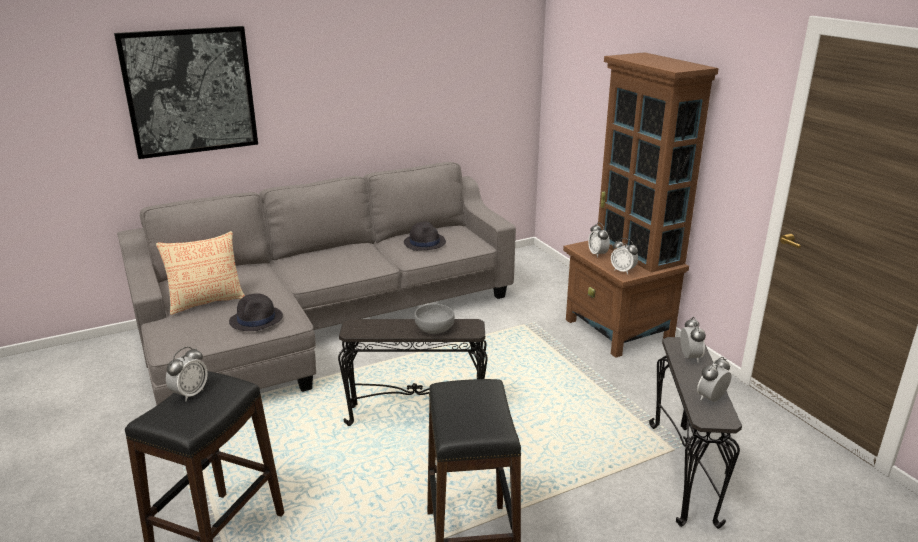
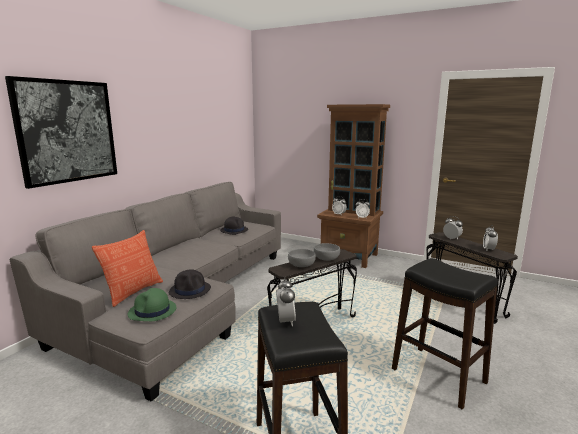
camera: 35 degrees left, 10 degrees down
beige pillow [156,231,245,315] -> orange pillow [92,230,163,307]
none -> green hat [128,288,176,321]
none -> grey bowl [288,249,316,267]

